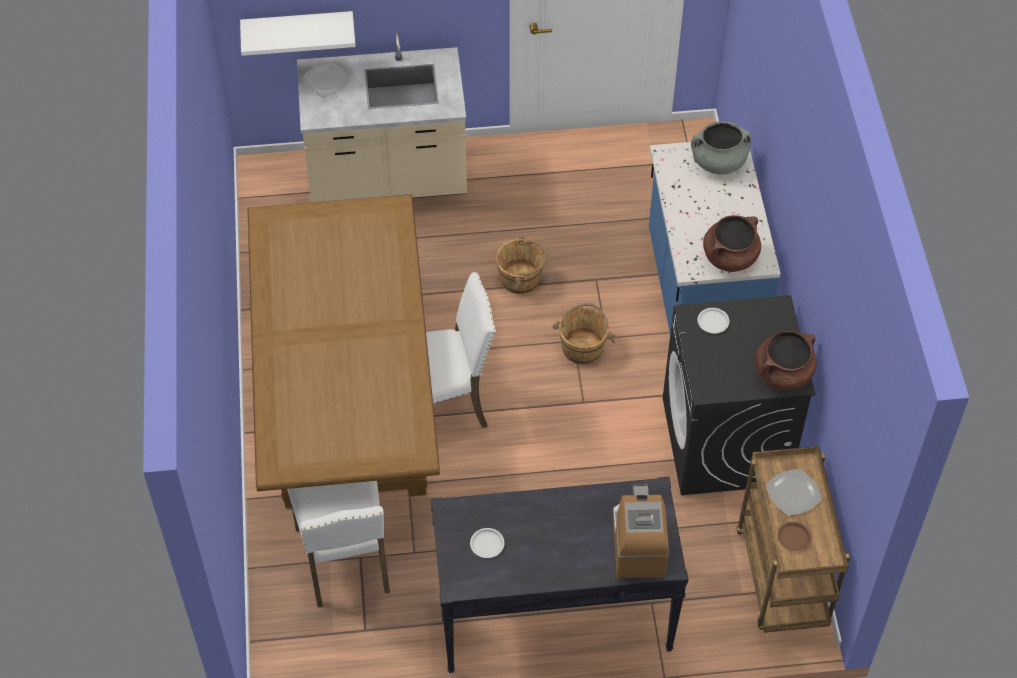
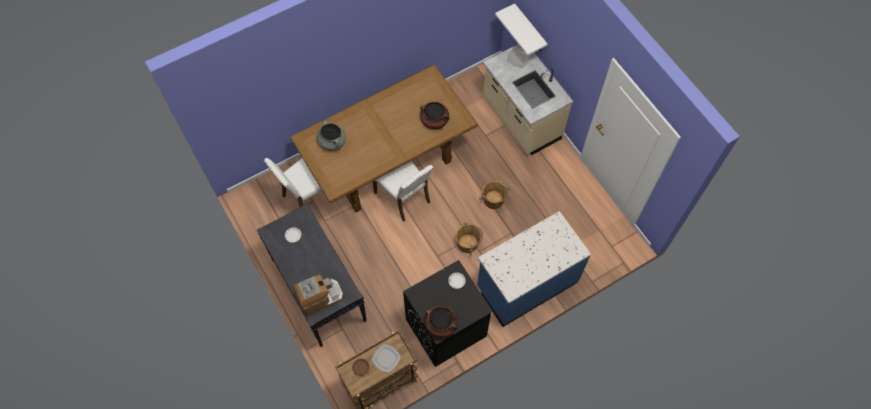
camera: 65 degrees right, 10 degrees up
grey cooking pot [691,121,752,175] -> grey cooking pot moved to [317,120,346,151]
brown cooking pot [703,215,761,272] -> brown cooking pot moved to [420,102,450,129]

